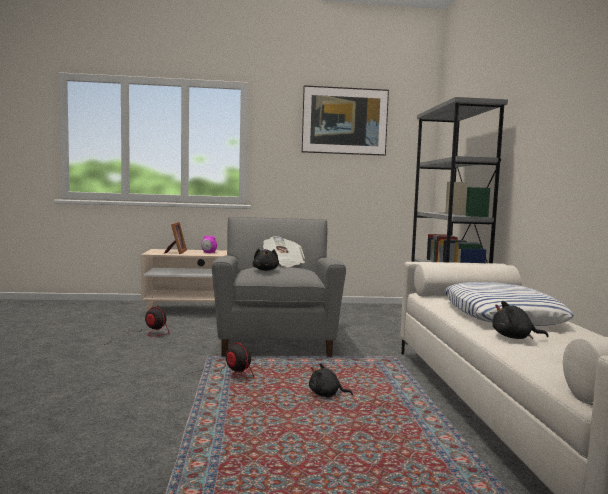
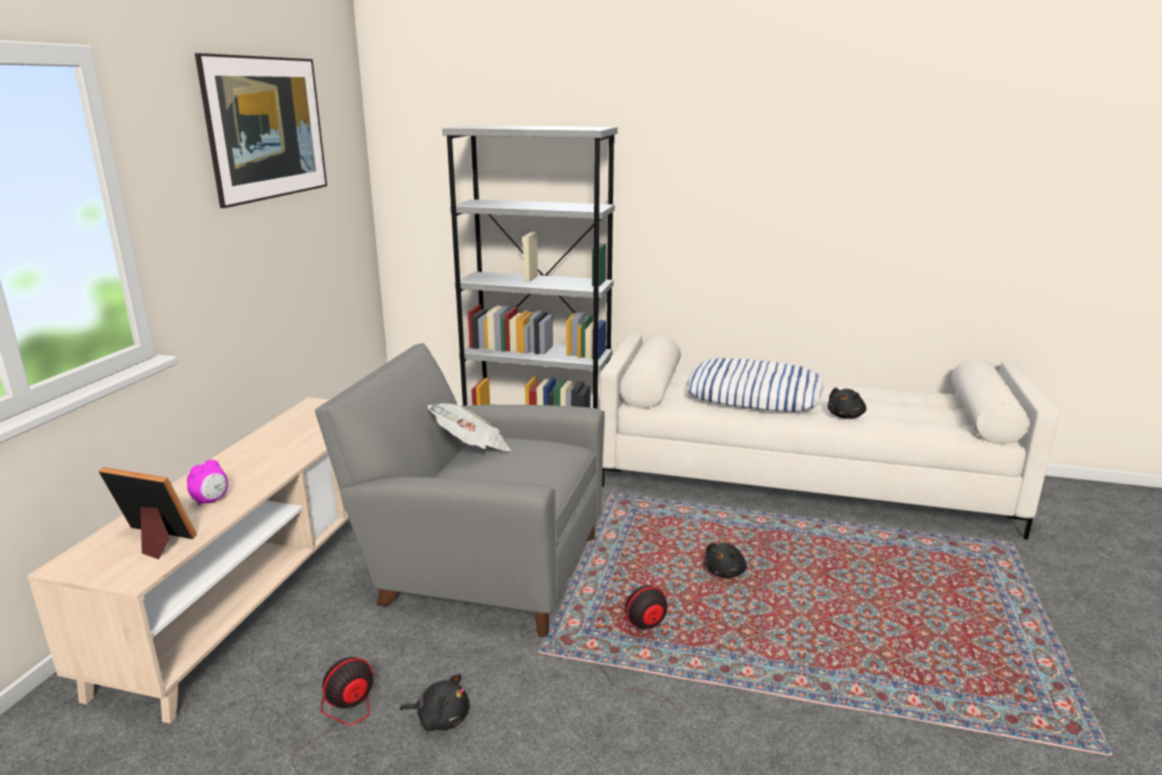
camera: 70 degrees left, 15 degrees up
black plush toy [252,248,279,271] -> black plush toy moved to [400,674,470,732]

